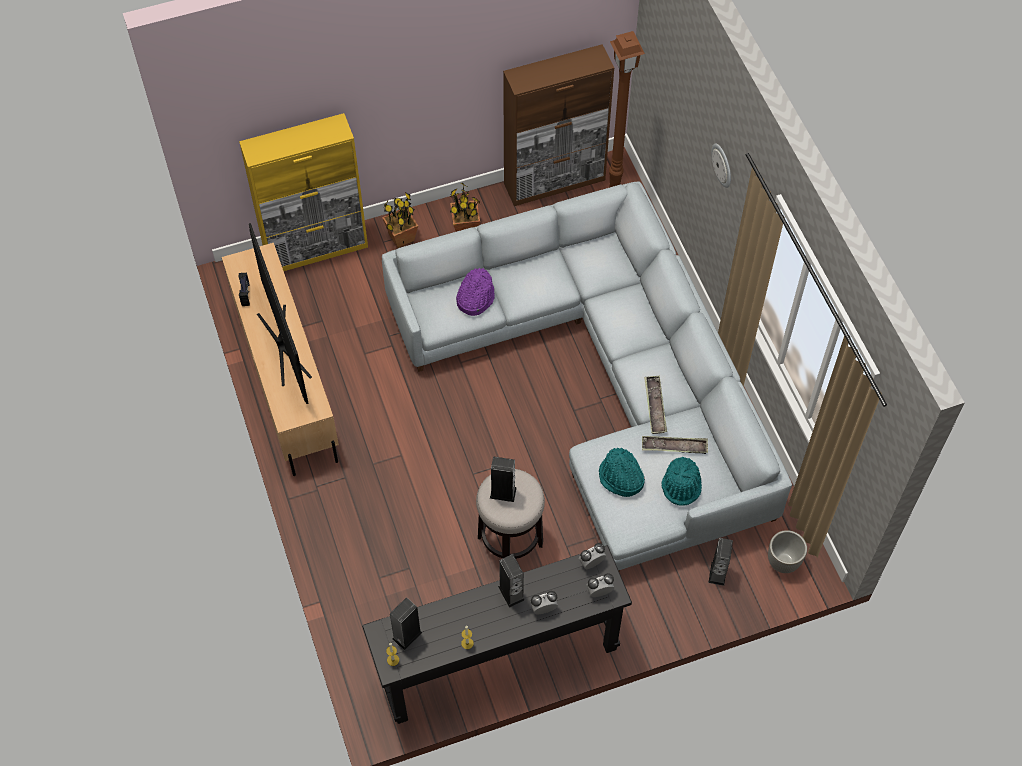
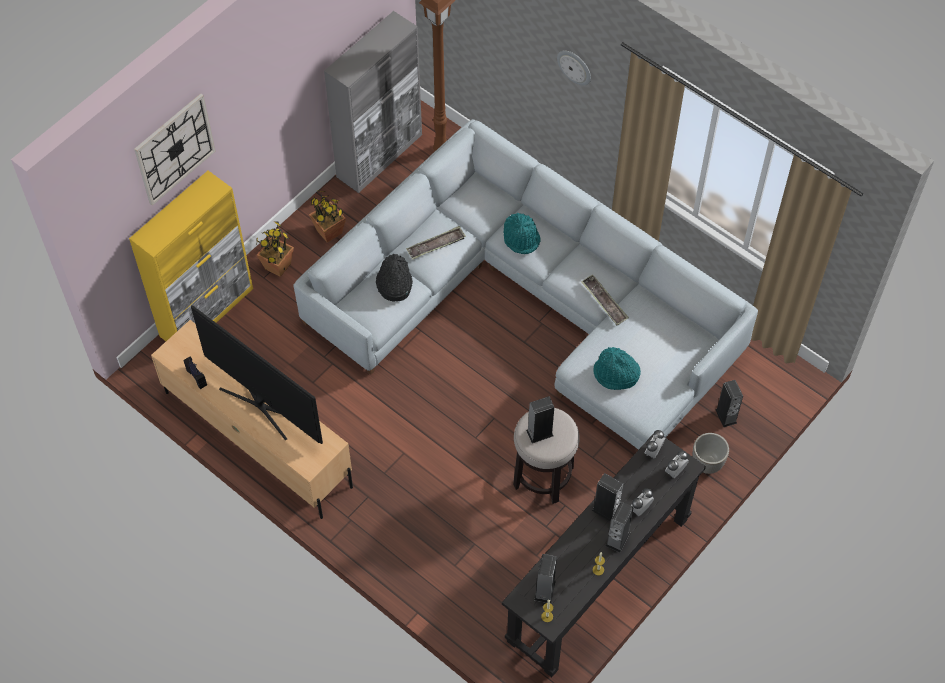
camera: 30 degrees left, 0 degrees up
purple hat [456,268,495,316] -> black hat [376,254,413,301]
brown cabinet [503,44,614,206] -> grey cabinet [324,11,422,193]
tray [642,436,708,454] -> tray moved to [406,226,466,260]
turquoise hat [662,457,702,506] -> turquoise hat moved to [504,213,541,254]
planter [768,530,807,573] -> planter moved to [692,433,729,474]
none -> wall clock [134,93,216,206]
none -> speaker [605,501,633,553]

